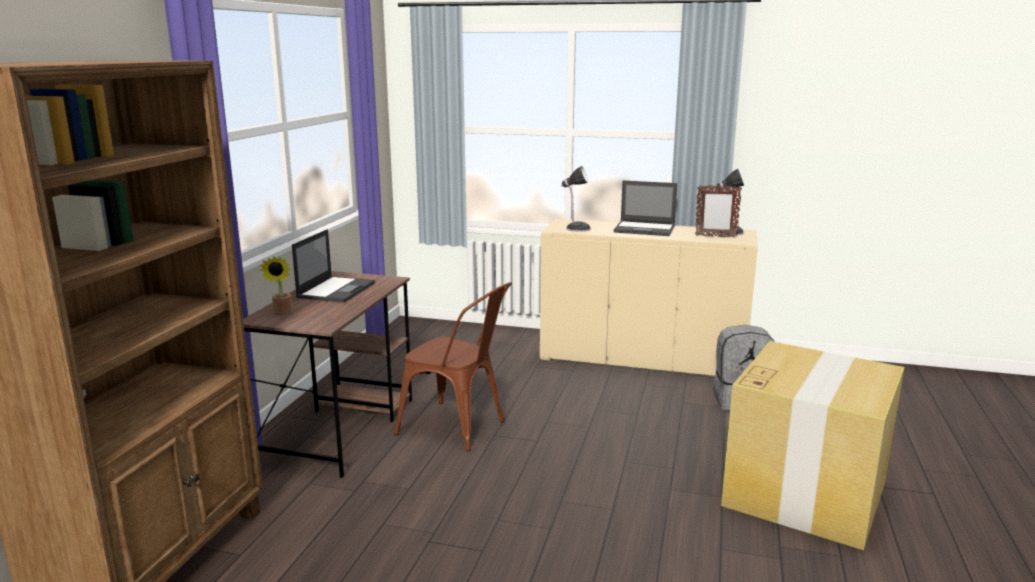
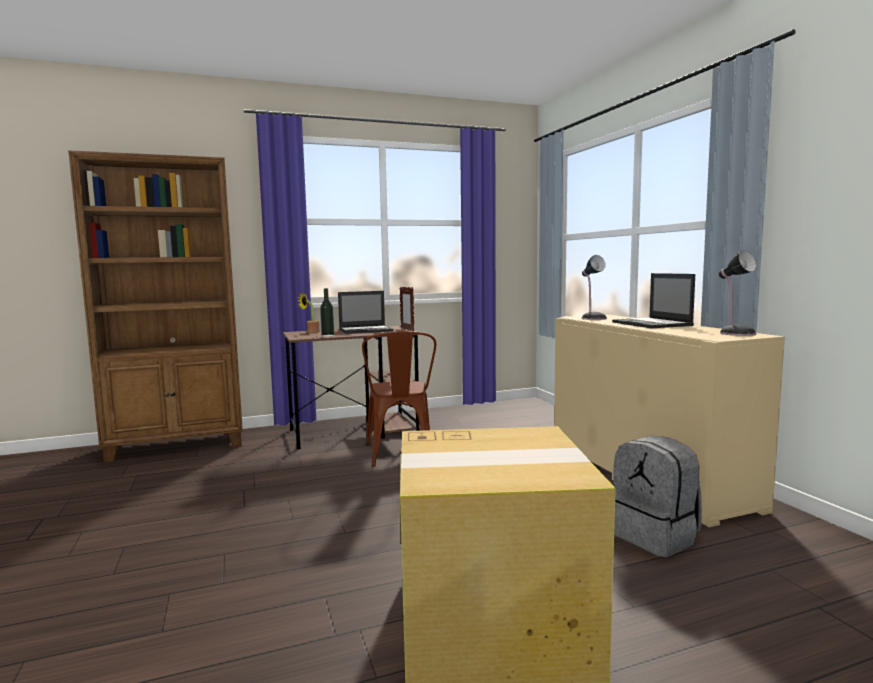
camera: 55 degrees right, 10 degrees down
picture frame [695,185,742,238] -> picture frame moved to [399,286,414,331]
none -> bottle [320,288,334,337]

